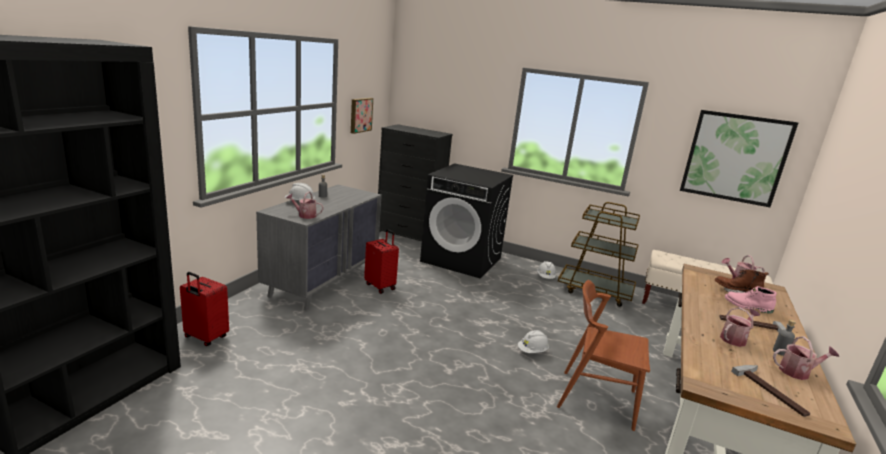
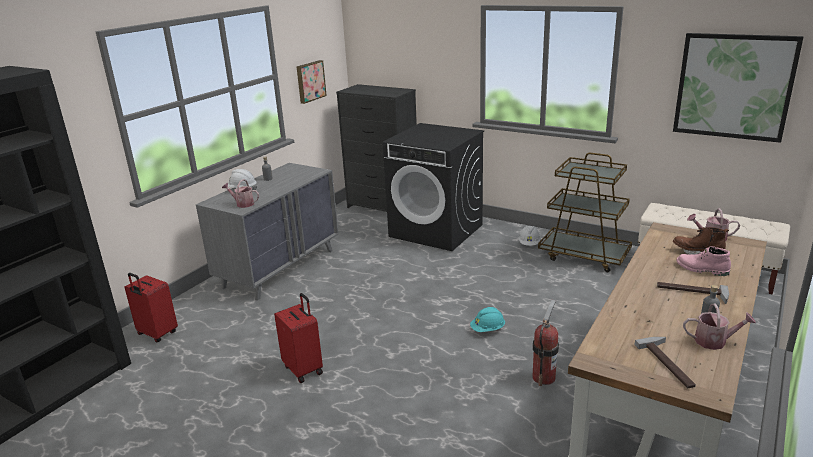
camera: 10 degrees right, 5 degrees up
red suitcase [364,229,399,294] -> red suitcase moved to [274,293,323,383]
white hard hat [518,330,549,353] -> turquoise hard hat [470,307,505,332]
brown chair [557,280,650,431] -> fire extinguisher [532,300,559,386]
watering can [720,307,760,347] -> none

